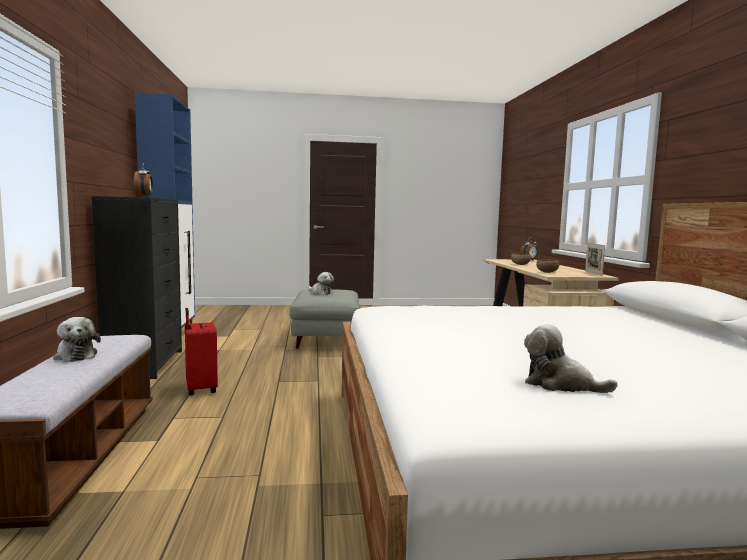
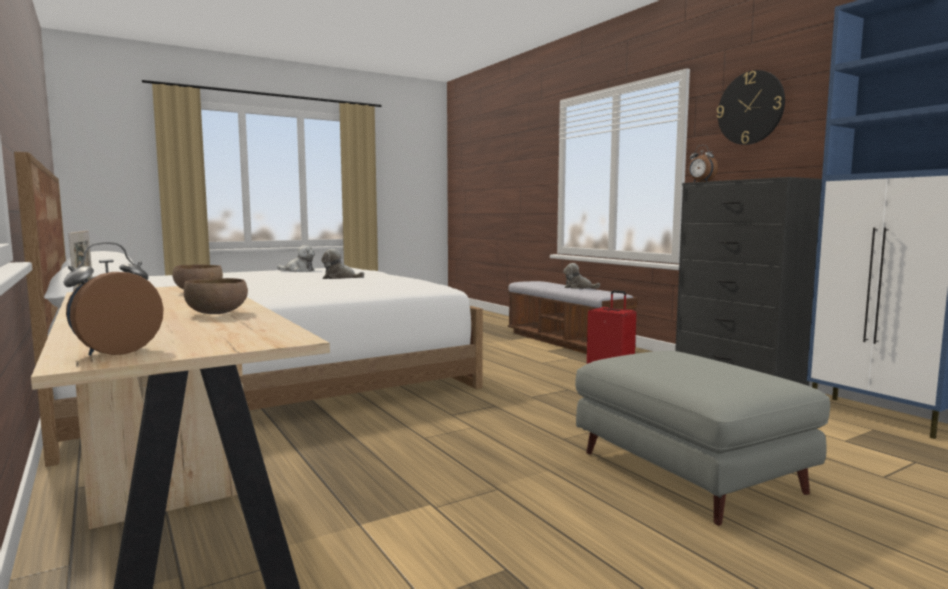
camera: 155 degrees right, 0 degrees up
plush toy [308,272,334,295] -> plush toy moved to [321,249,364,279]
none -> wall clock [717,70,785,145]

